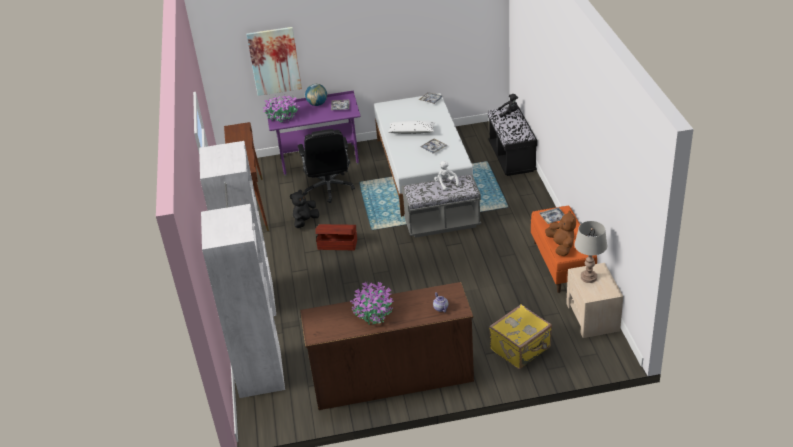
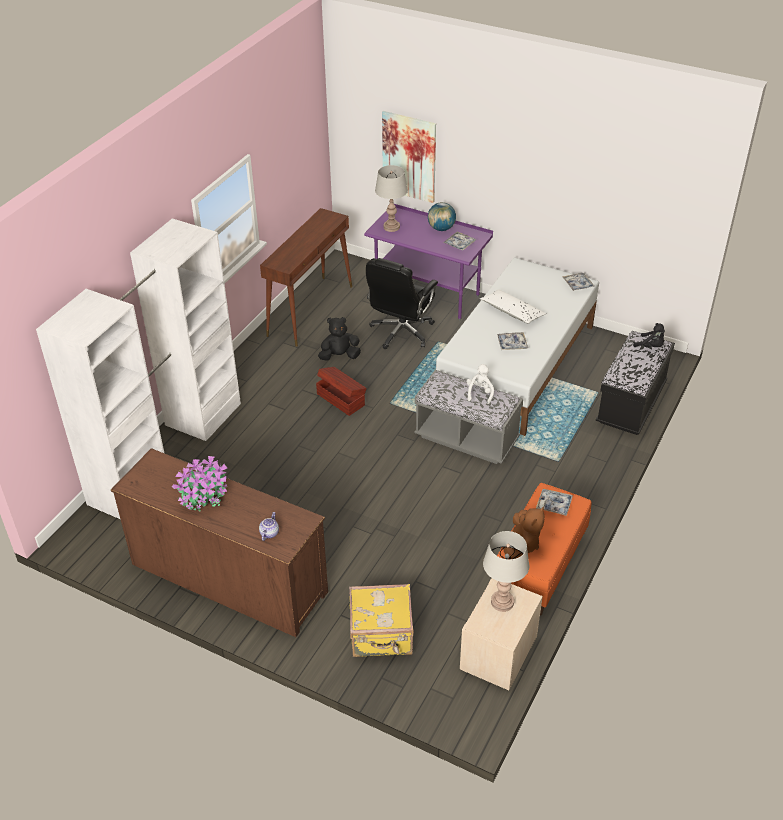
camera: 35 degrees right, 5 degrees up
potted plant [263,95,300,123] -> grey table lamp [375,165,408,232]

